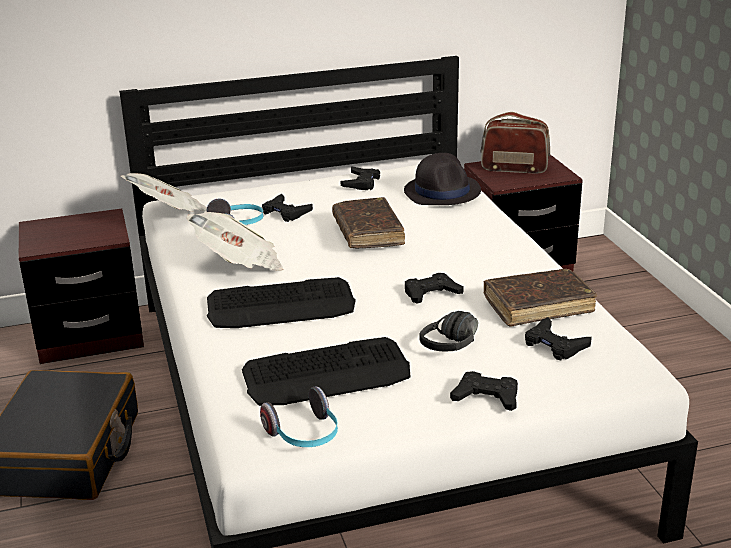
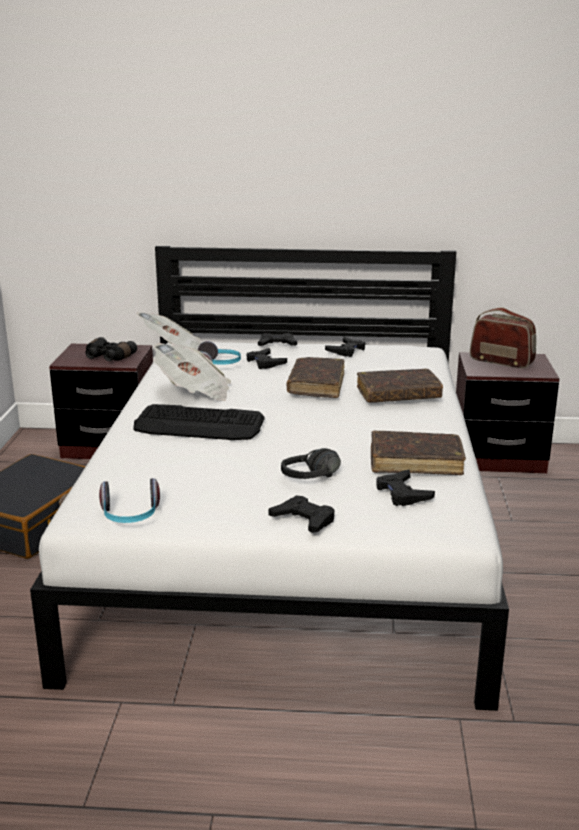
camera: 20 degrees right, 5 degrees down
keyboard [242,337,410,406] -> none
black hat [404,153,481,205] -> none
black game controller [405,273,464,304] -> black game controller moved to [258,333,297,346]
none -> black binoculars [85,337,137,361]
none -> brown book [357,369,443,403]

